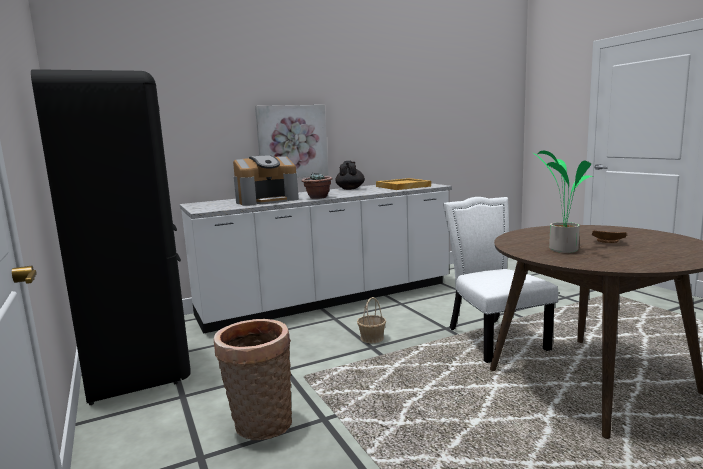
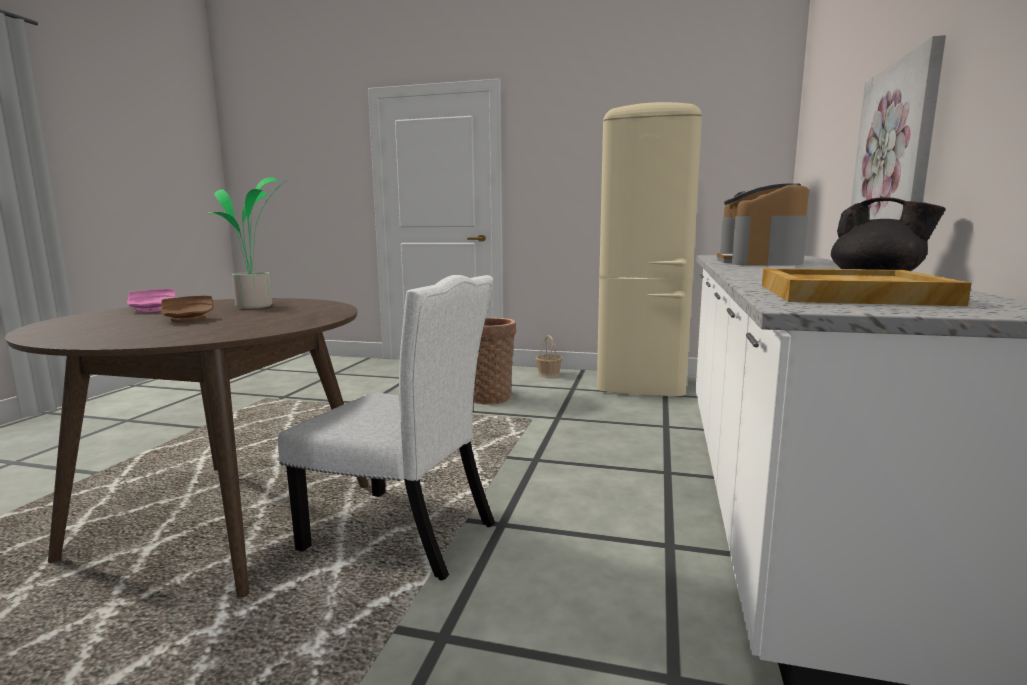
camera: 130 degrees right, 0 degrees up
black fridge [31,69,191,405] -> beige fridge [597,102,702,396]
potted plant [302,173,333,199] -> none
basket [357,297,386,344] -> basket moved to [535,335,563,378]
none -> pink plate [127,289,176,312]

